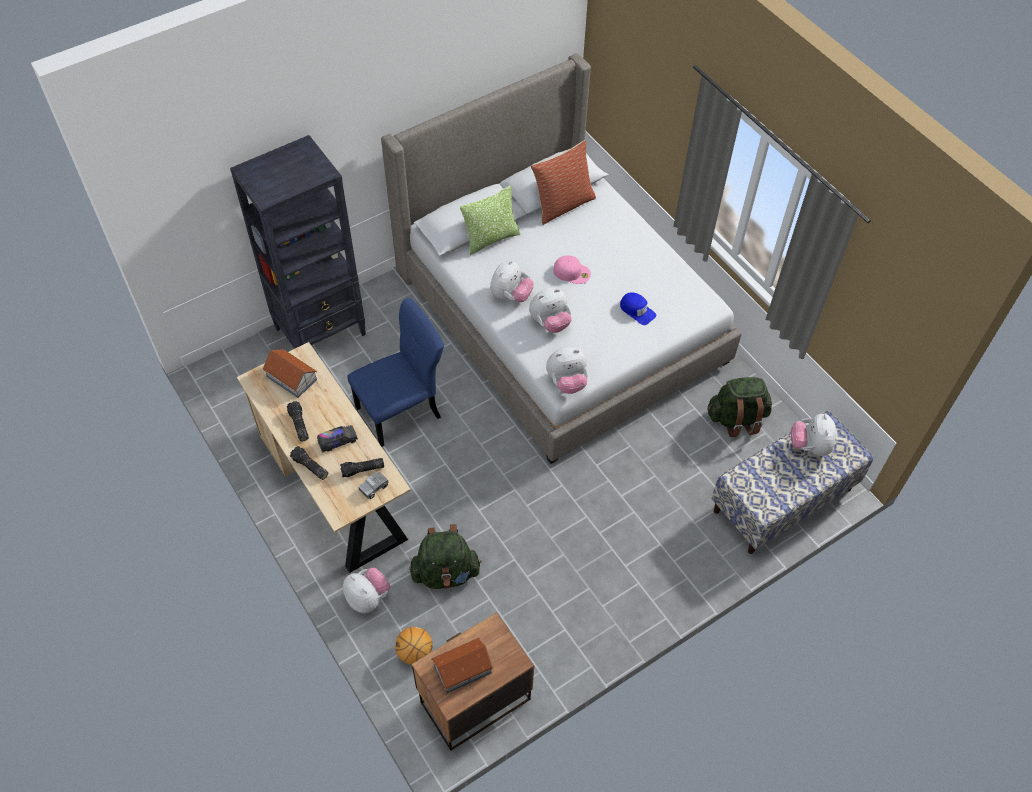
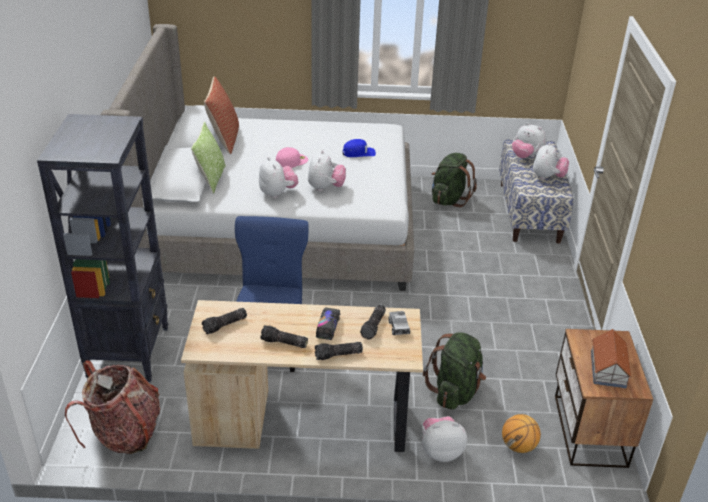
camera: 55 degrees left, 20 degrees down
toy house [262,349,317,398] -> flashlight [202,308,247,334]
plush toy [546,347,588,394] -> plush toy moved to [533,142,569,180]
none -> backpack [65,360,160,454]

